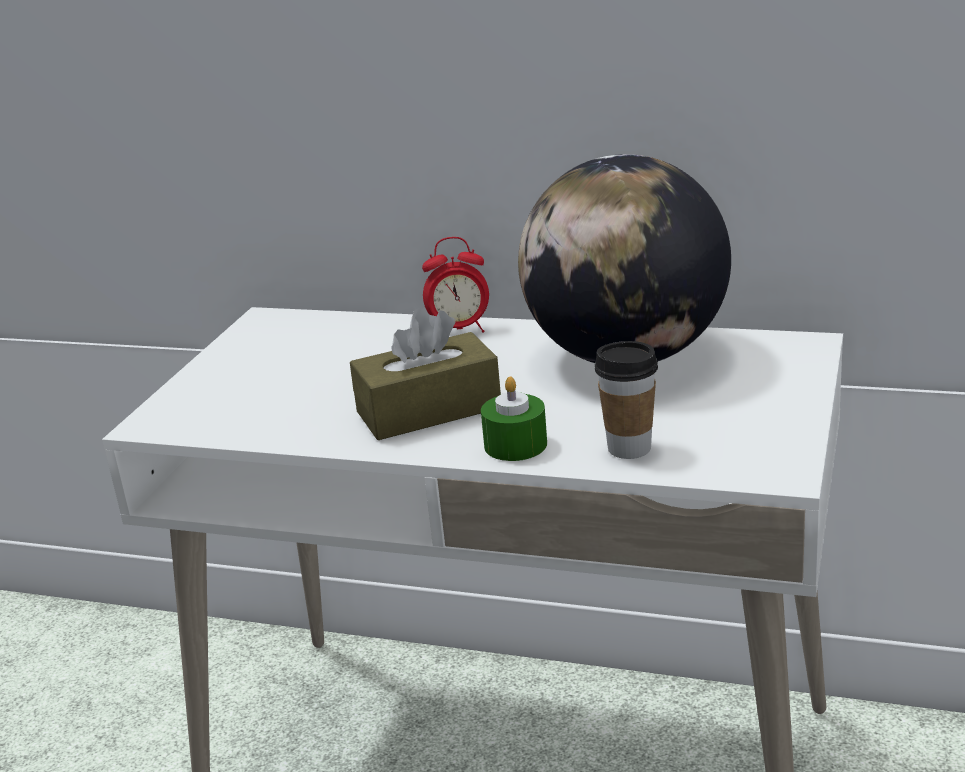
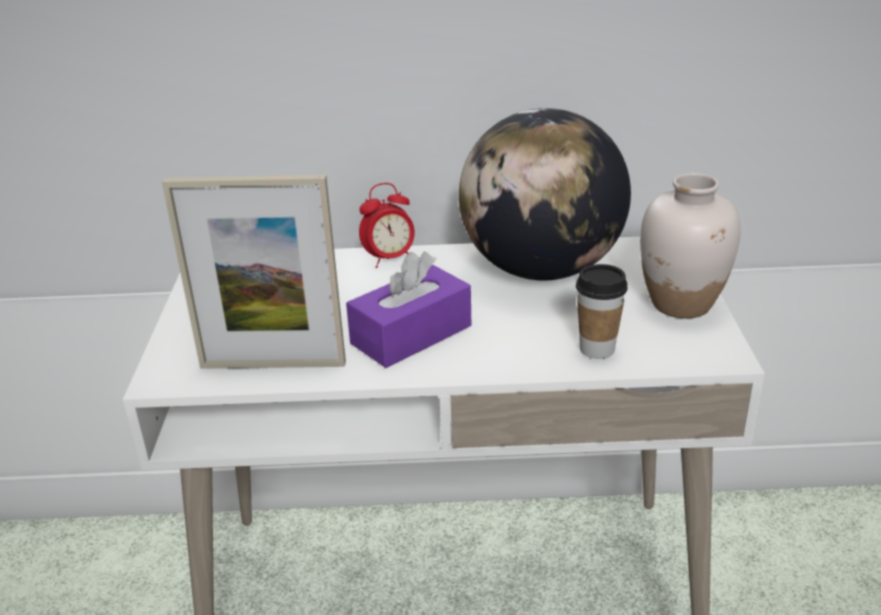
camera: 20 degrees left, 5 degrees up
brown tissue box [350,308,501,440] -> purple tissue box [346,252,471,368]
green candle [481,376,547,461] -> none
none -> picture frame [162,174,346,369]
none -> white vase [640,173,741,318]

